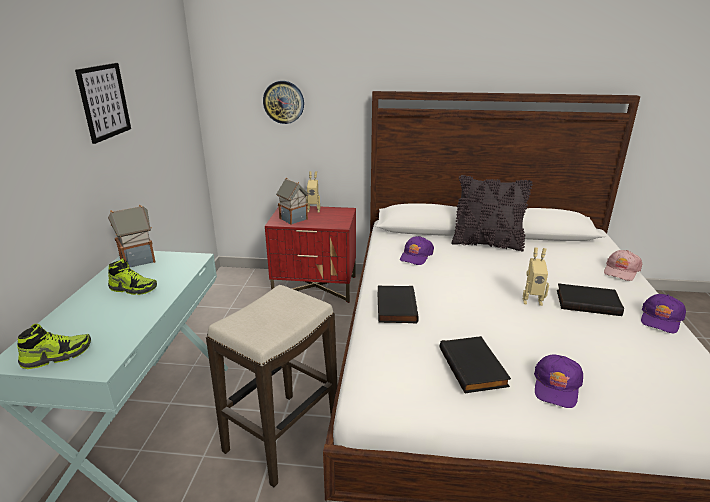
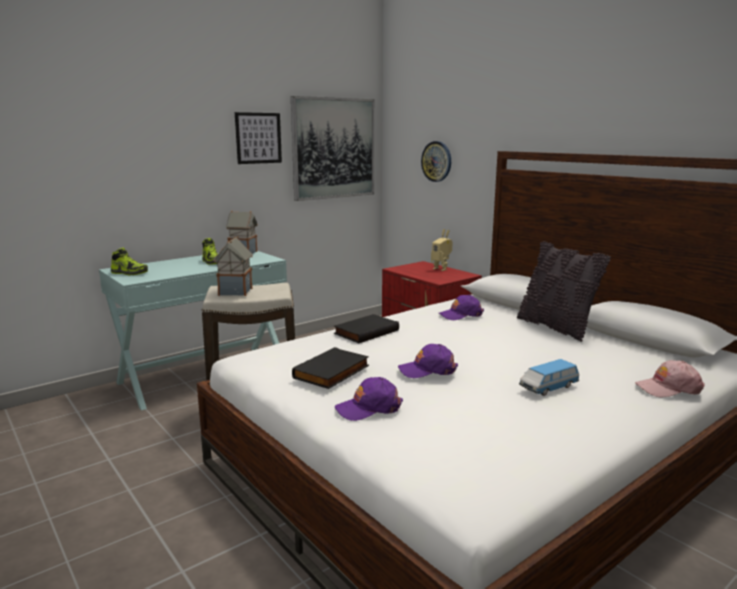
camera: 45 degrees right, 10 degrees down
toy house [276,178,309,225] -> toy house moved to [213,236,253,296]
toy robot [523,248,549,306] -> none
black book [557,283,624,316] -> toy car [519,359,579,396]
purple cap [641,294,686,333] -> purple cap moved to [398,344,458,378]
none -> picture [291,96,374,201]

